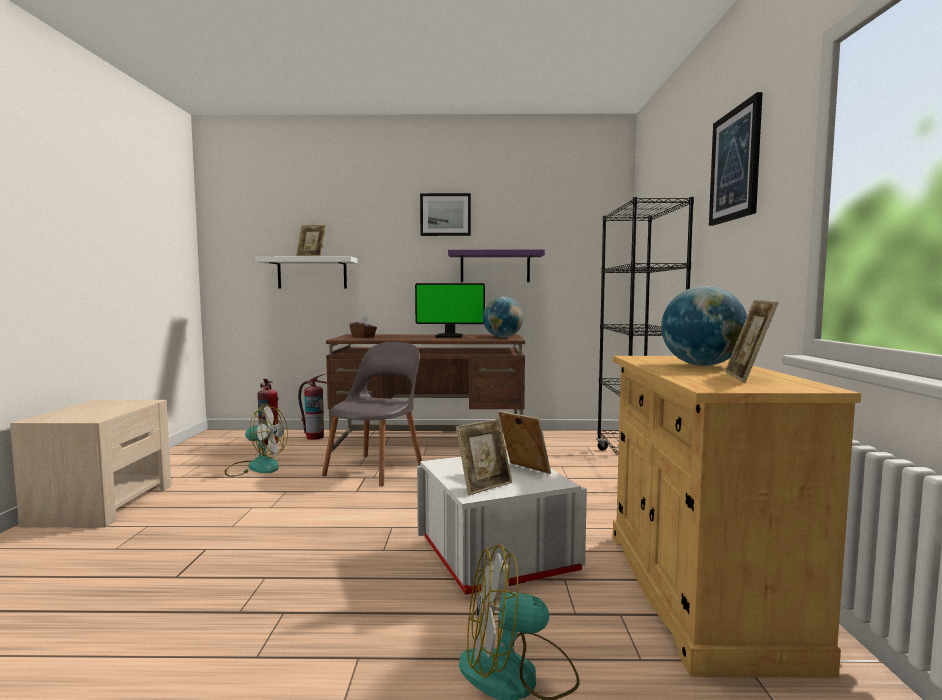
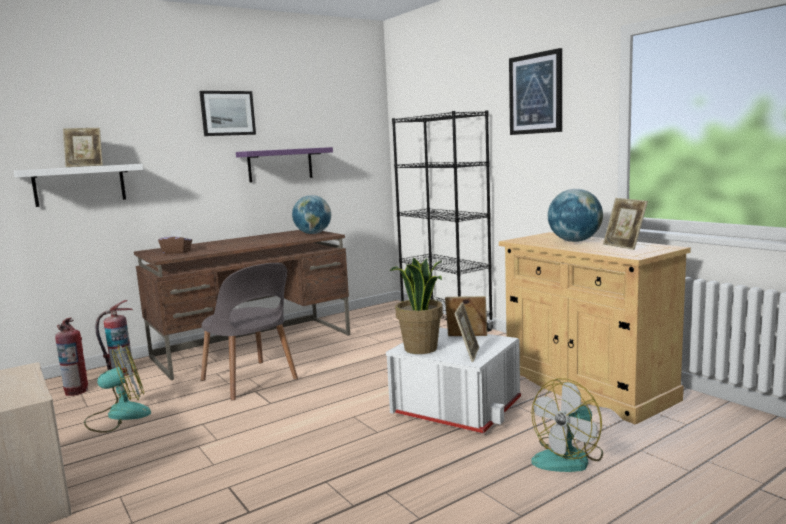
camera: 35 degrees left, 5 degrees up
grey chair [322,342,422,486] -> grey chair turned 150 degrees clockwise [201,263,298,401]
monitor [415,283,485,338] -> none
none -> potted plant [390,257,443,354]

